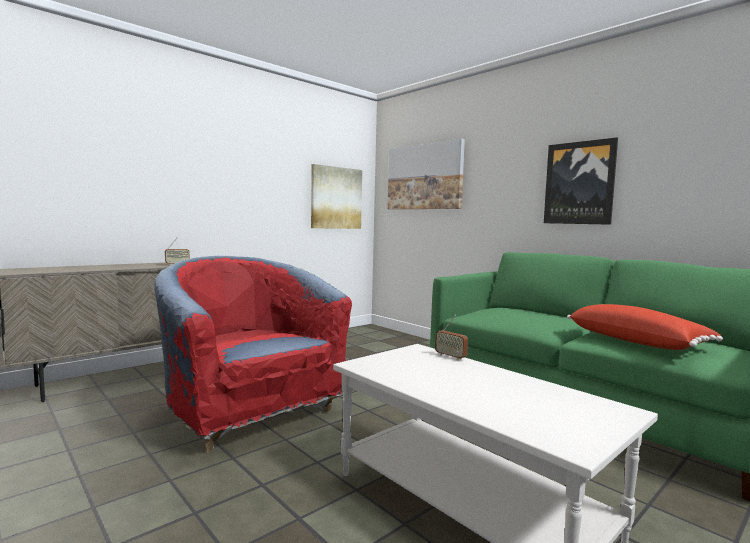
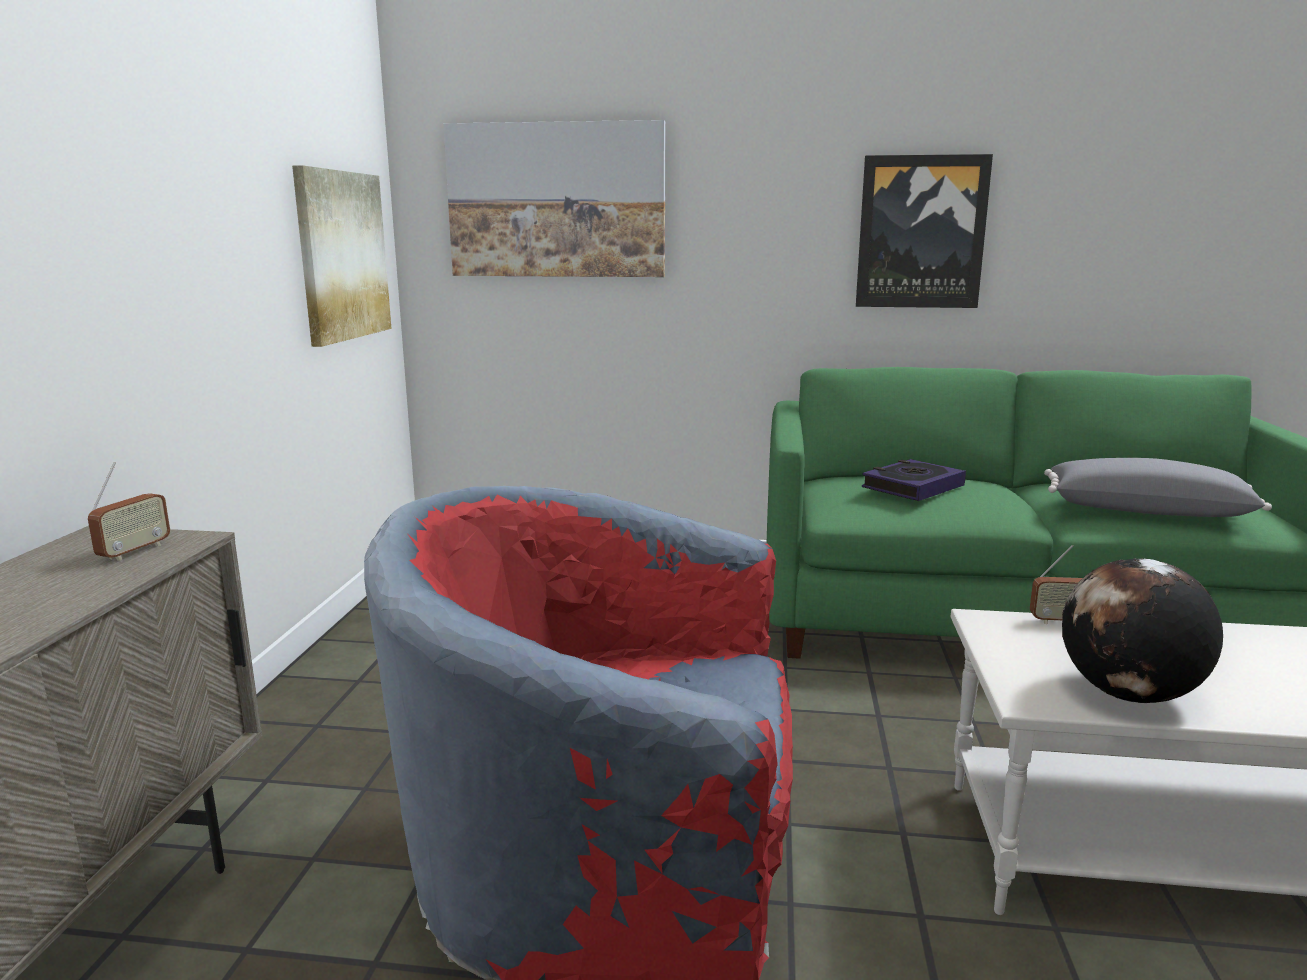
camera: 40 degrees left, 10 degrees up
red pillow [567,304,723,350] -> grey pillow [1044,458,1272,517]
none -> book [862,459,966,501]
none -> globe [1062,558,1223,703]

